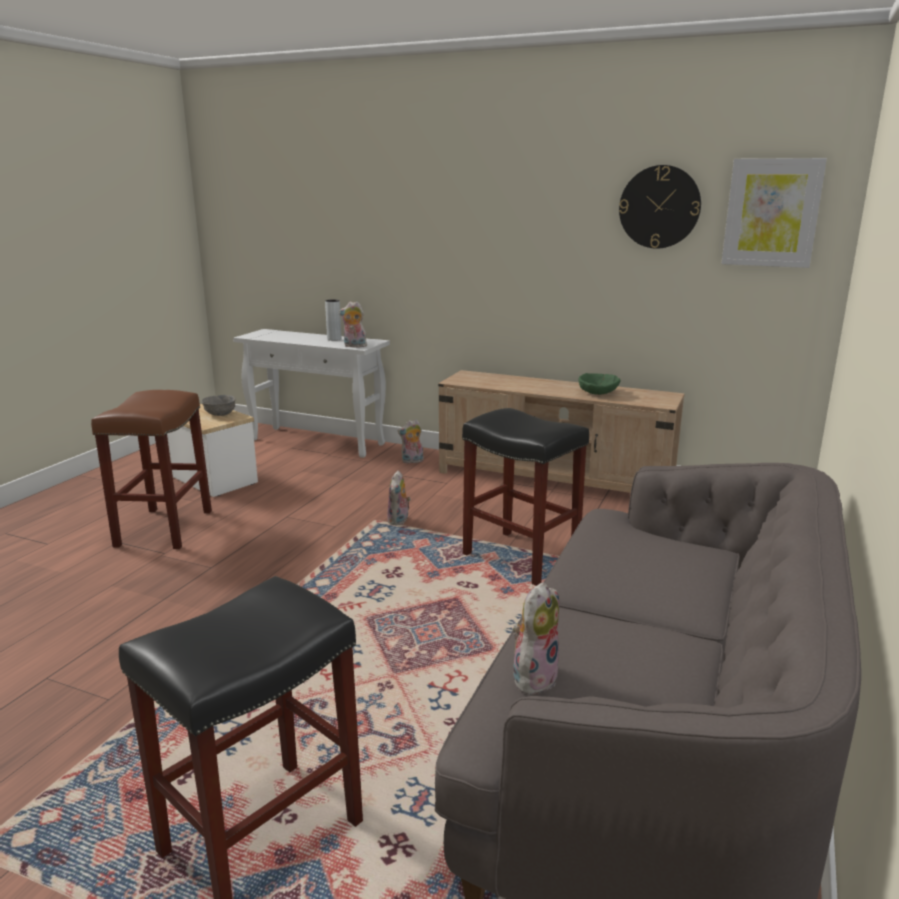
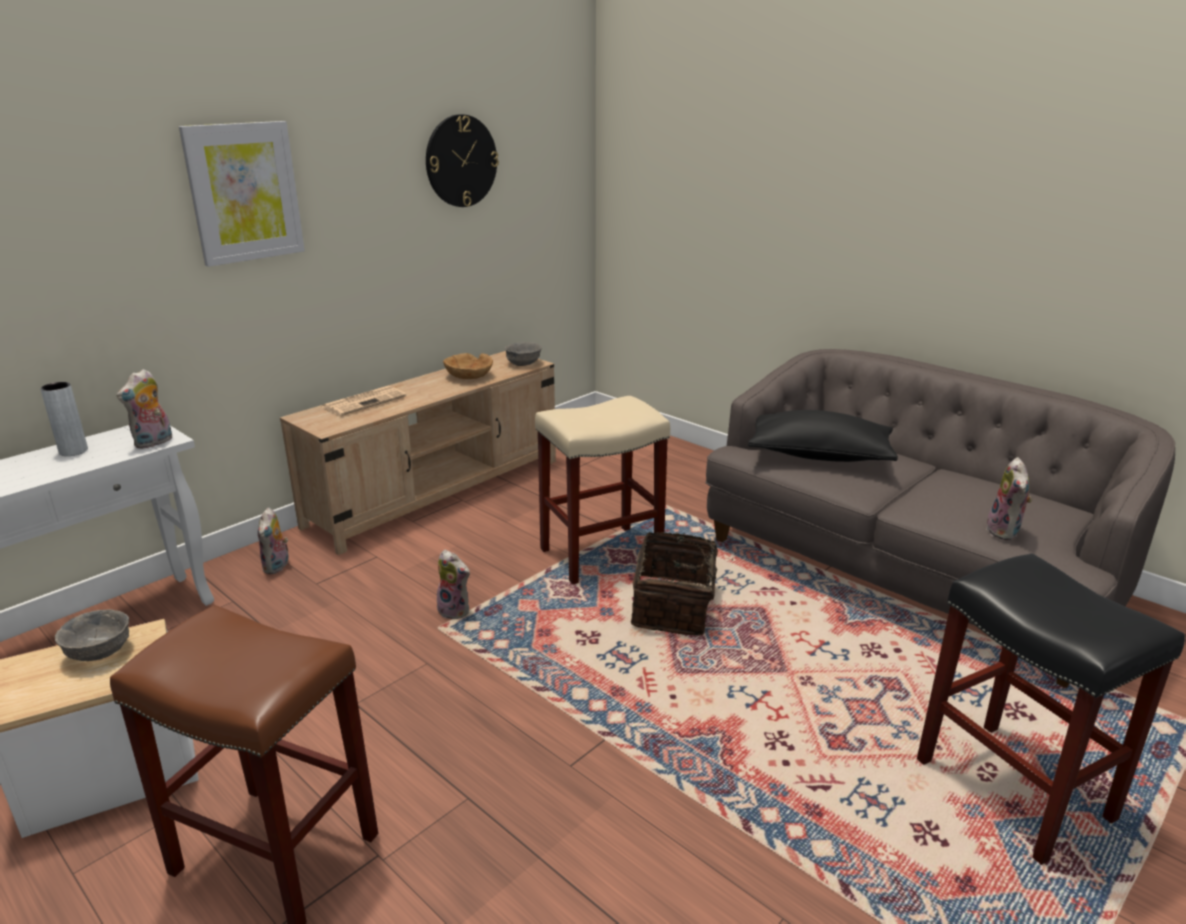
camera: 70 degrees left, 5 degrees up
black stool [462,408,589,586] -> beige stool [535,396,670,585]
plush toy [513,582,559,695] -> plush toy turned 135 degrees counterclockwise [986,457,1032,540]
green bowl [579,373,620,395] -> brown bowl [443,353,493,379]
picture [721,158,827,268] -> picture moved to [179,121,305,267]
none -> newspaper [322,386,406,416]
none -> grey bowl [505,342,542,366]
none -> basket [631,532,735,636]
none -> black pillow [748,410,898,462]

